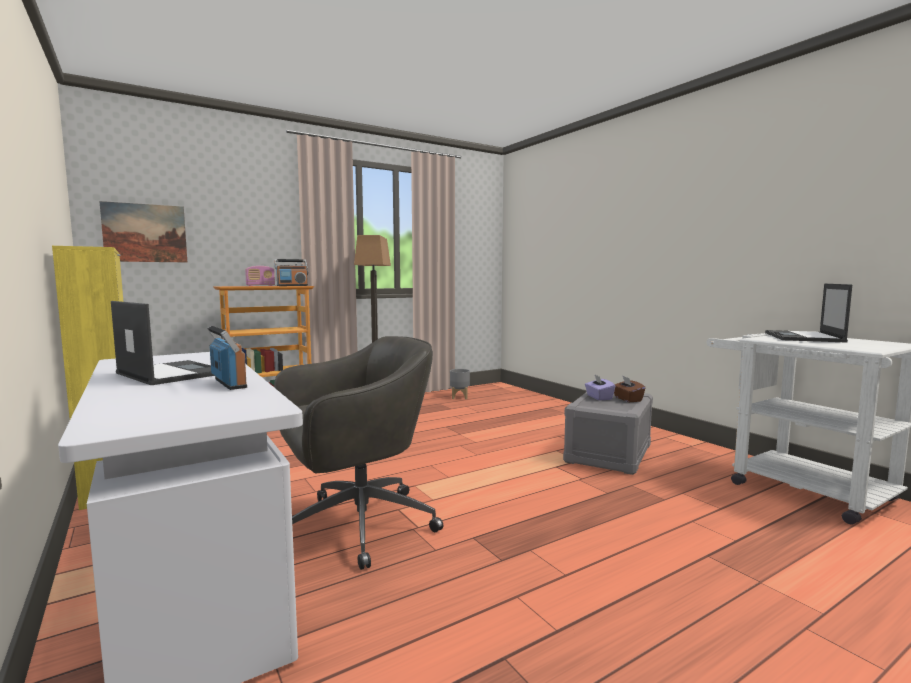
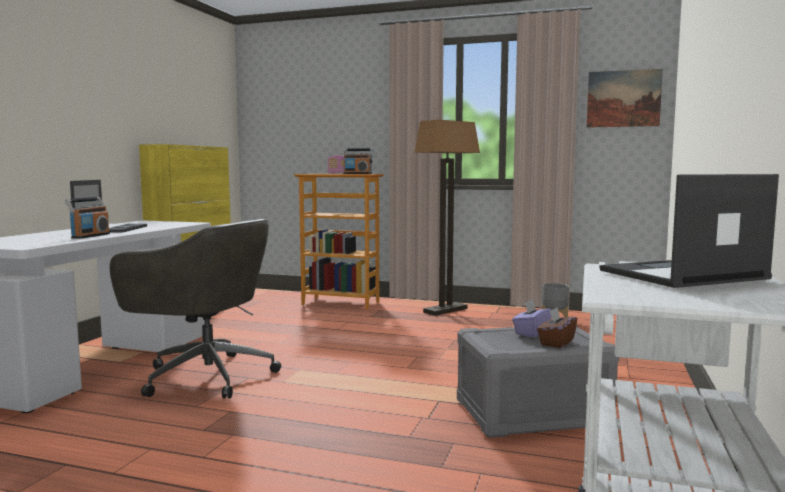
camera: 50 degrees right, 0 degrees up
picture [99,201,187,262] -> picture moved to [587,69,663,128]

